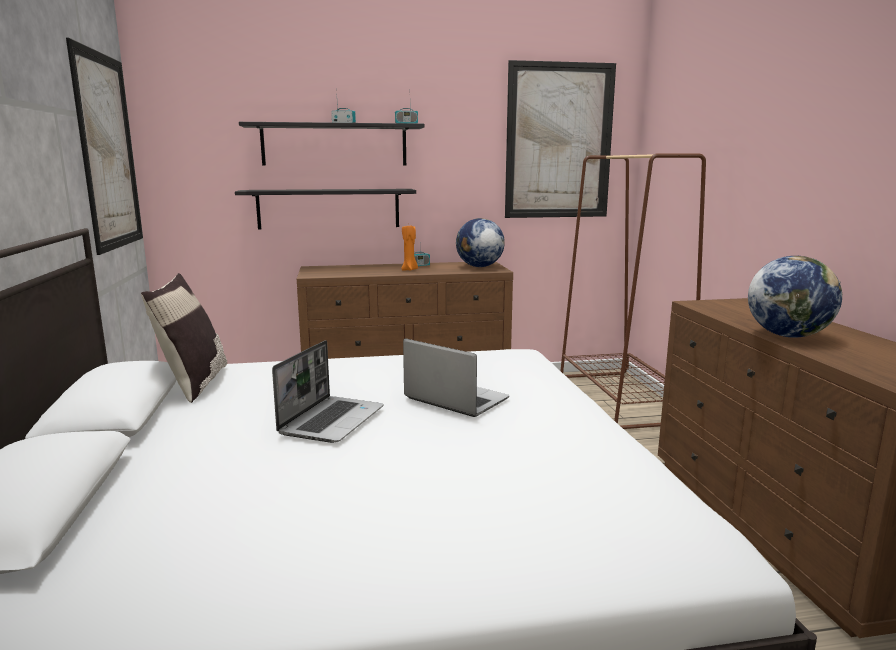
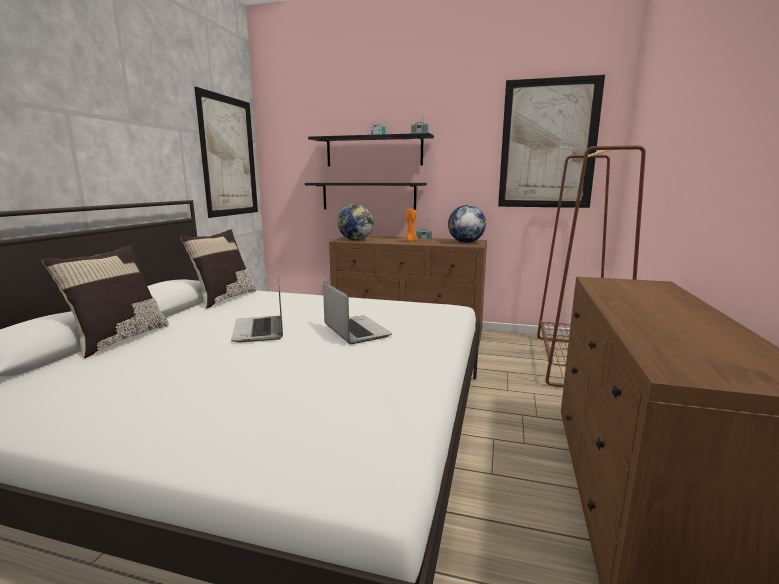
camera: 25 degrees right, 0 degrees up
laptop [272,340,384,443] -> laptop turned 120 degrees clockwise [231,276,283,343]
globe [748,256,842,338] -> globe moved to [337,204,374,240]
none -> pillow [41,245,169,358]

